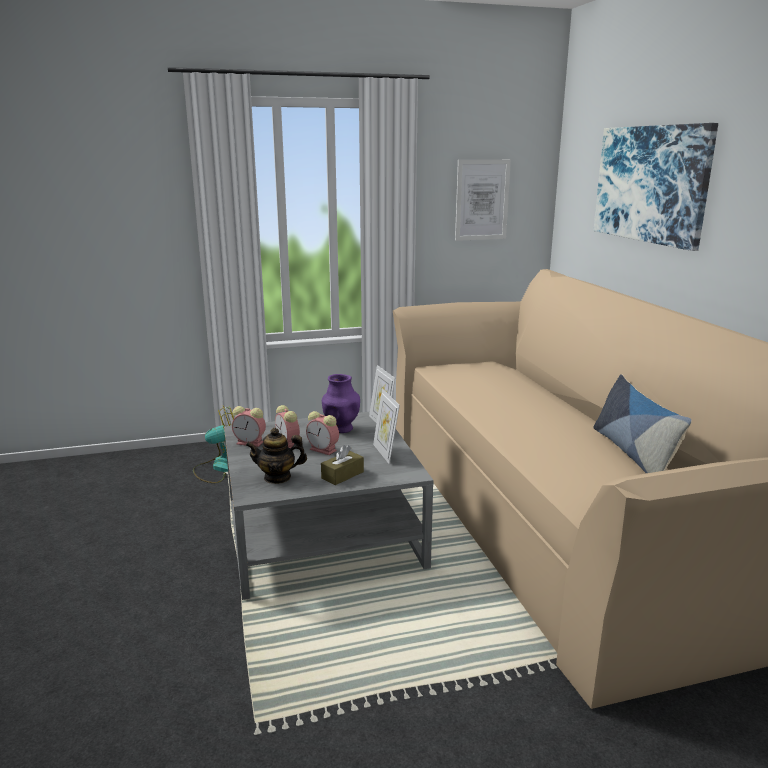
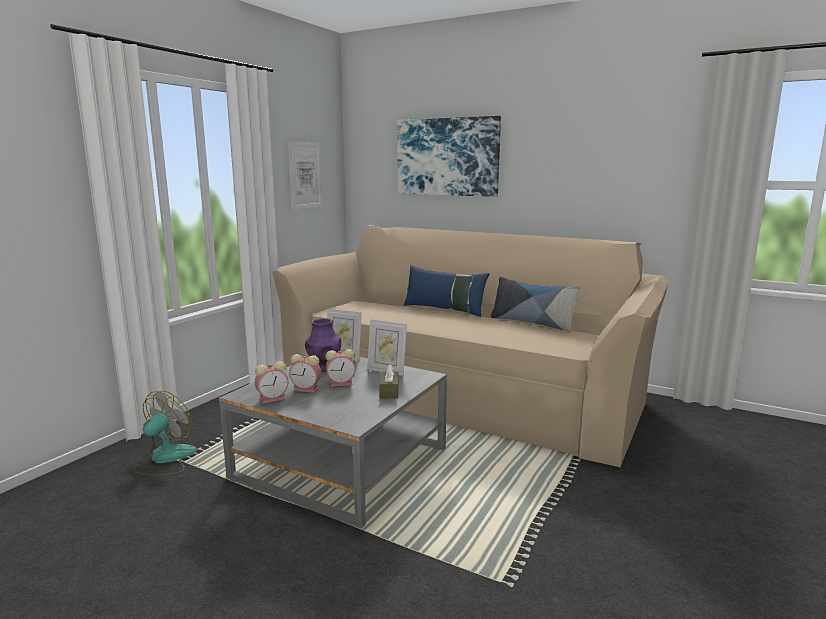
camera: 45 degrees left, 5 degrees down
teapot [246,428,307,484] -> none
none -> blue pillow [404,265,489,317]

